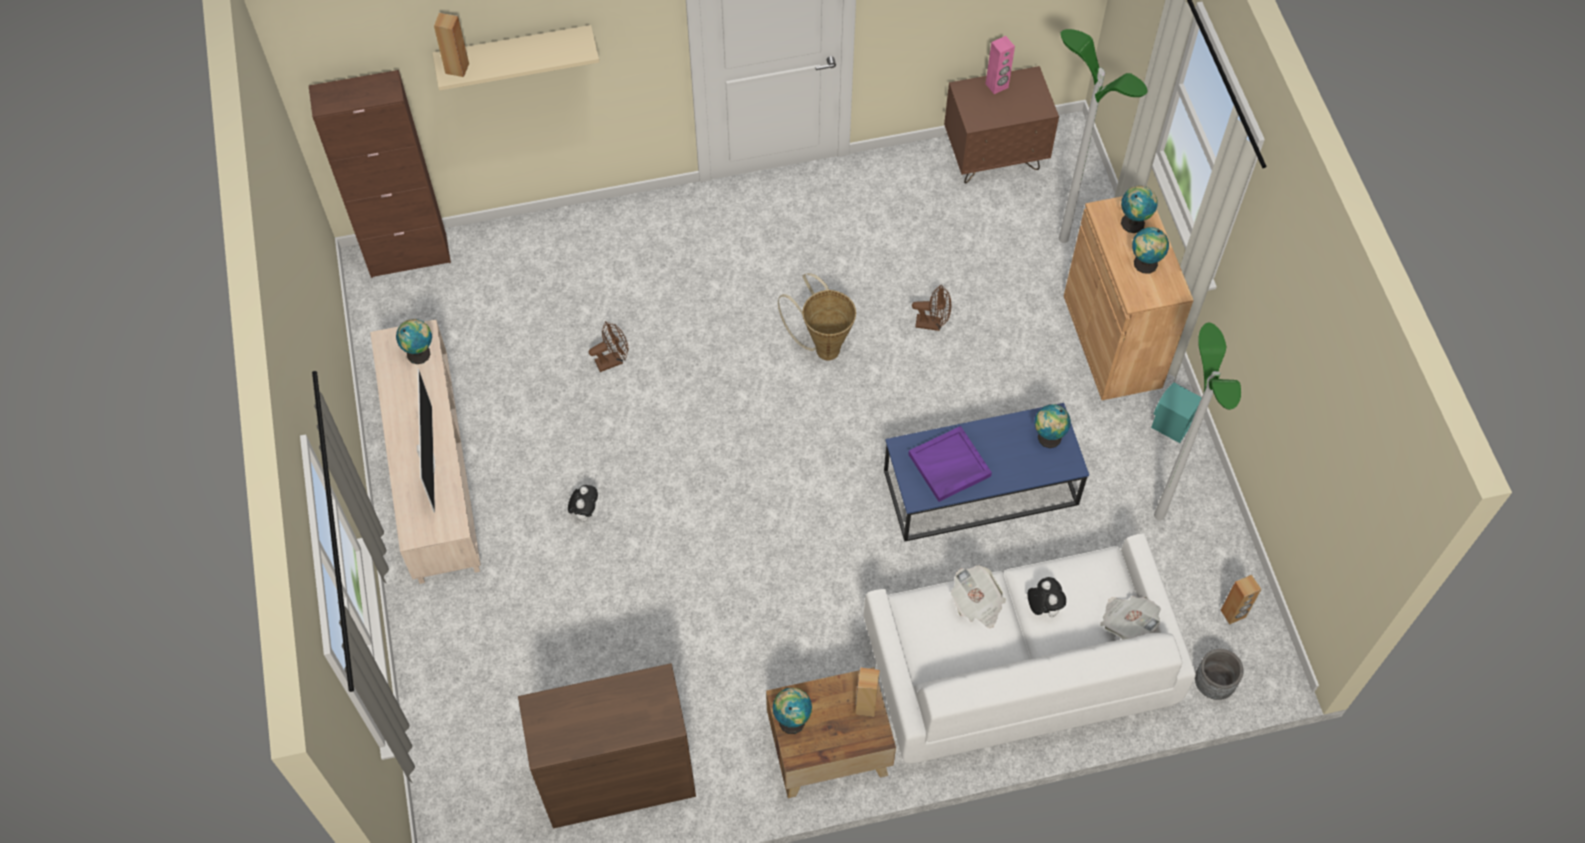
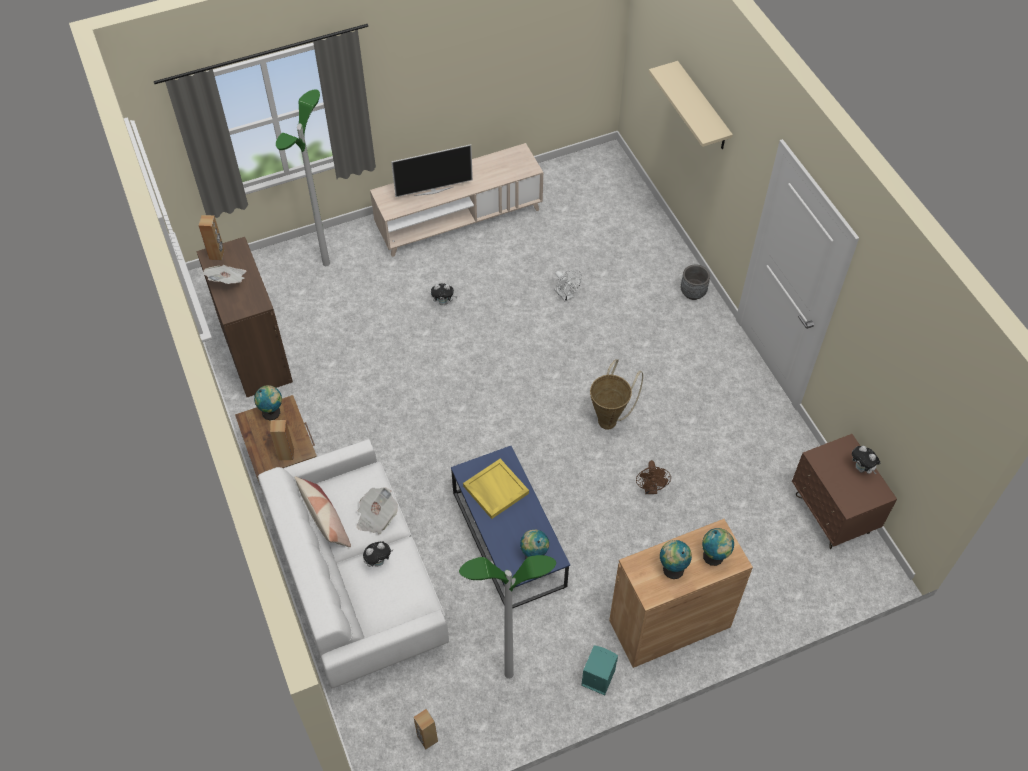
camera: 80 degrees right, 5 degrees down
brown cabinet [309,70,451,278] -> none
globe [396,319,432,364] -> none
brown speaker [434,13,469,77] -> brown speaker moved to [198,215,225,260]
brown fan [589,321,629,372] -> white fan [555,269,582,302]
purple tray [908,426,992,502] -> yellow tray [463,459,529,519]
pink speaker [986,36,1015,94] -> plush toy [852,446,880,474]
floor lamp [1059,29,1147,243] -> floor lamp moved to [276,89,330,266]
newspaper [1100,596,1161,639] -> newspaper moved to [203,265,246,284]
grey planter [1195,649,1244,700] -> grey planter moved to [681,265,710,300]
none -> pillow [294,476,351,547]

